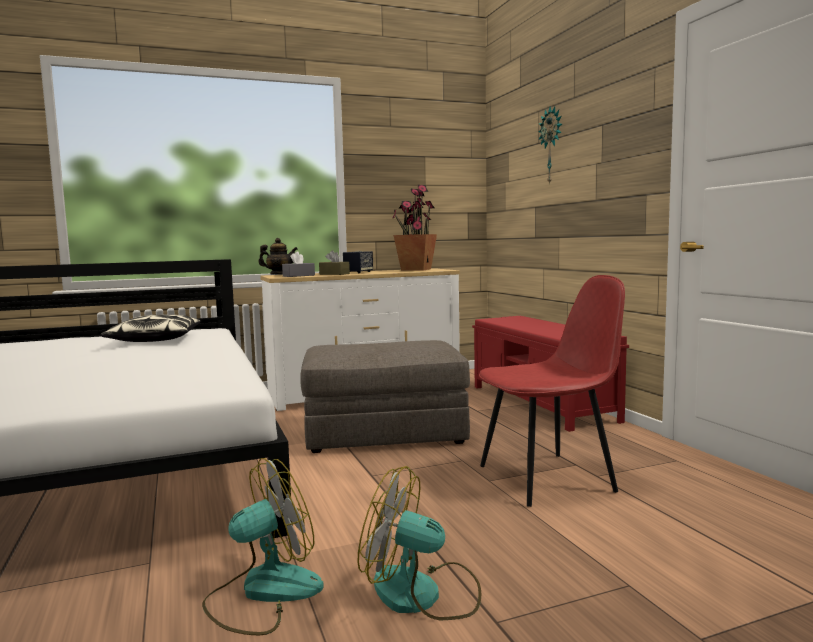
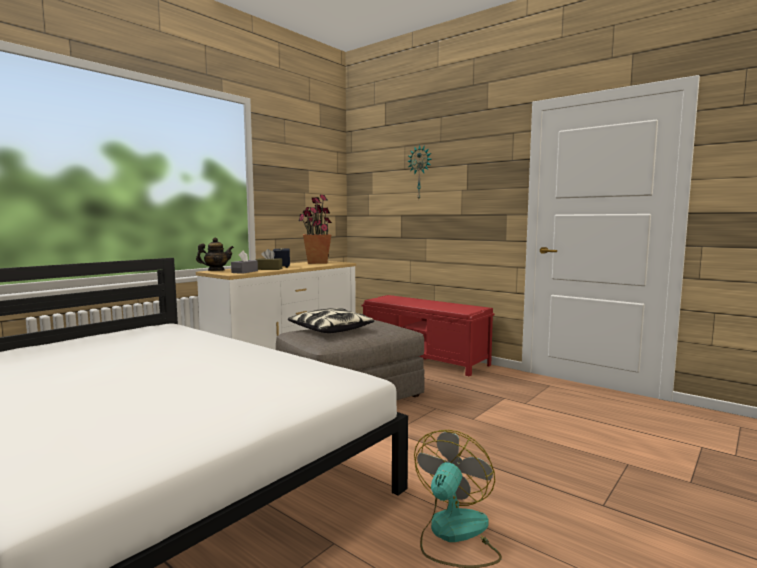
camera: 30 degrees left, 0 degrees up
pillow [101,314,200,342] -> pillow moved to [288,308,374,333]
fan [358,466,481,621] -> none
red chair [479,275,625,507] -> none

